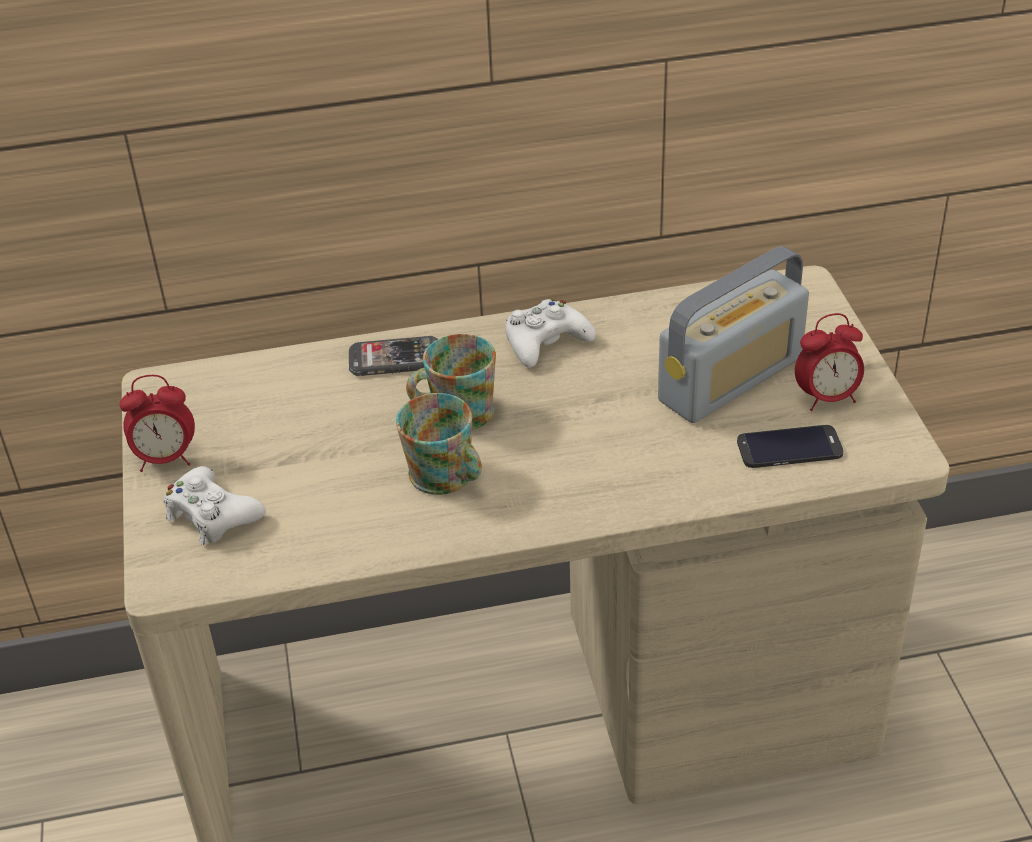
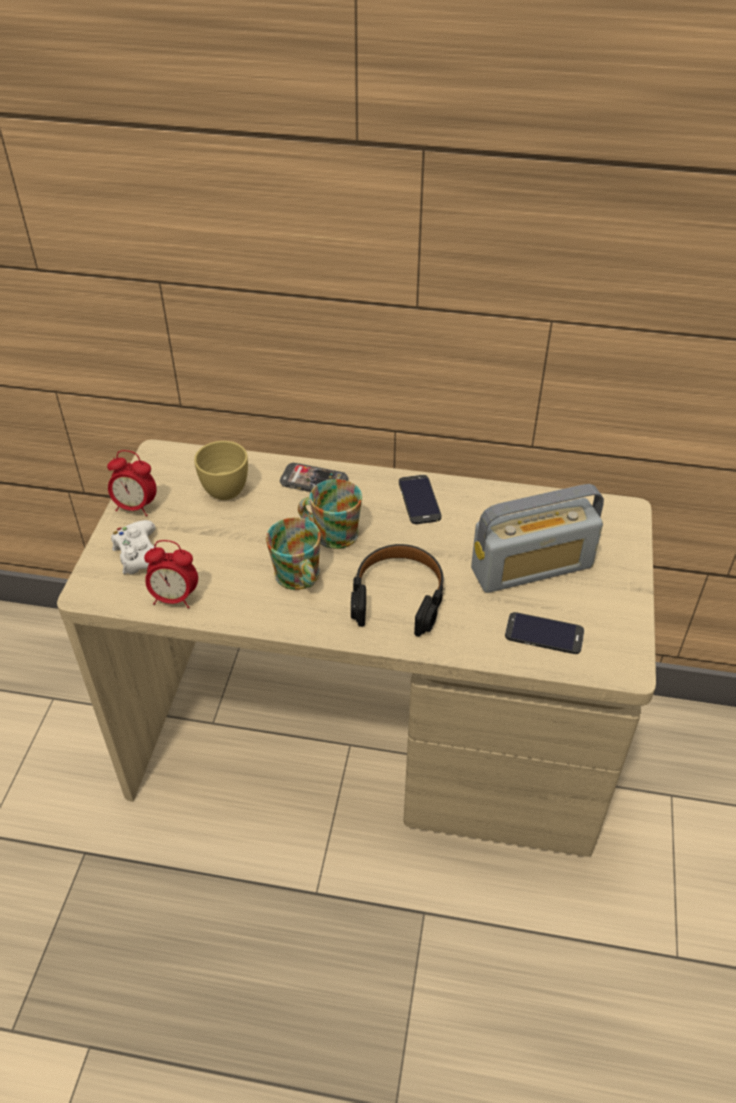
camera: 20 degrees right, 5 degrees up
white game controller [505,298,596,368] -> phone [399,475,441,524]
alarm clock [795,313,864,411] -> alarm clock moved to [144,540,198,608]
none -> yellow cup [194,441,248,500]
none -> black headphones [351,544,444,636]

